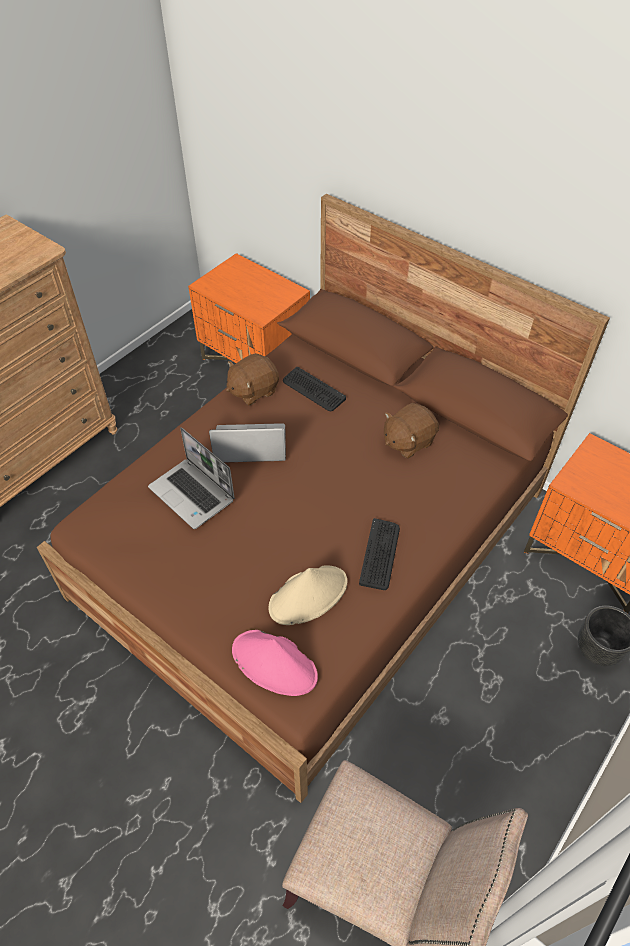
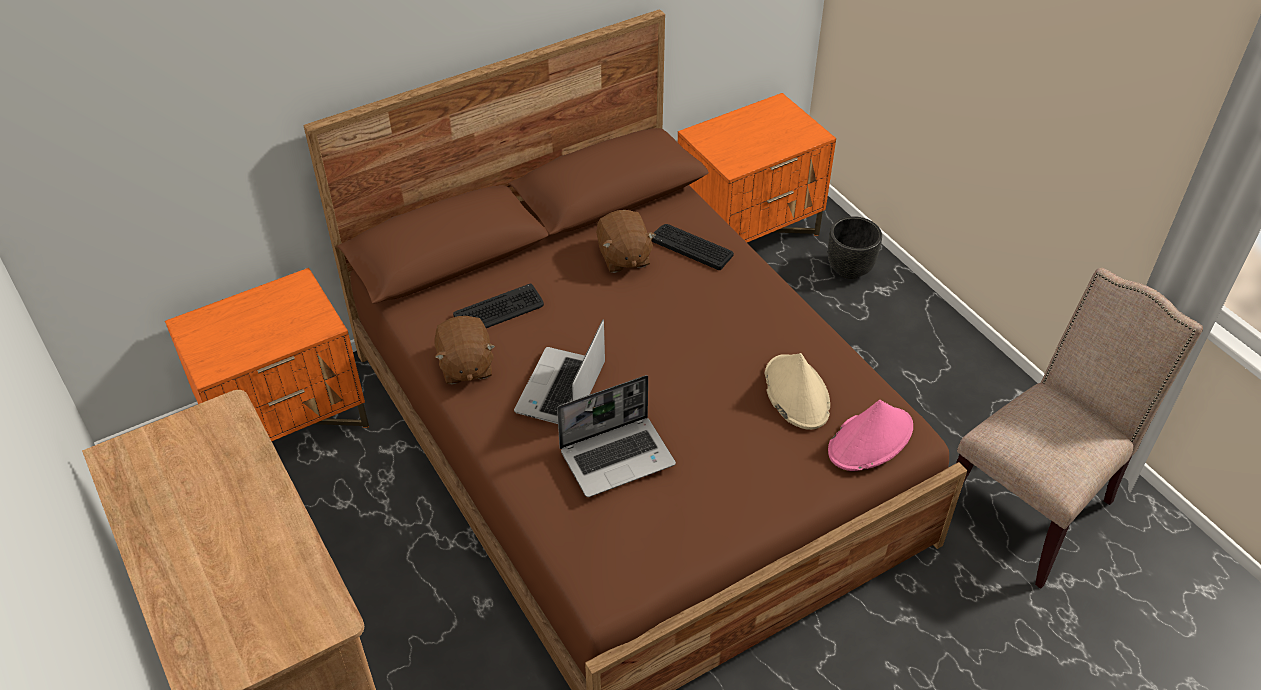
camera: 70 degrees left, 5 degrees down
keyboard [359,518,400,590] -> keyboard moved to [651,224,734,270]

